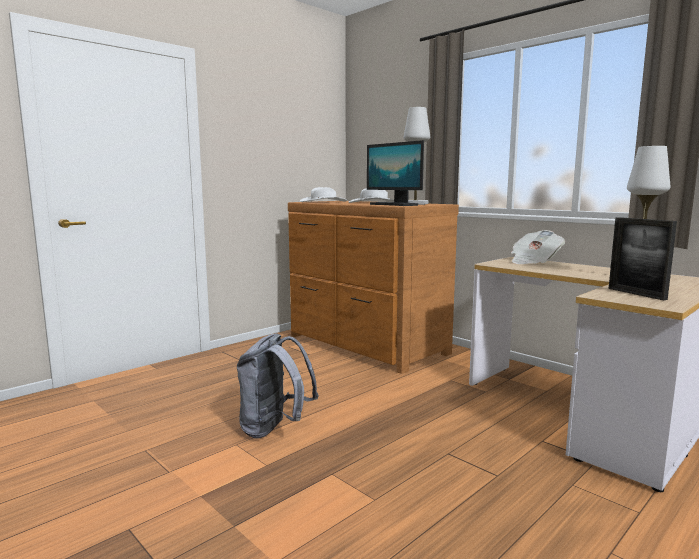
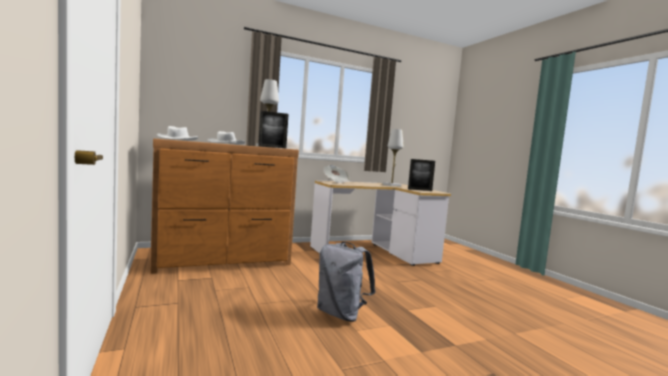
camera: 70 degrees left, 5 degrees down
monitor [367,140,424,206] -> picture frame [258,111,289,148]

